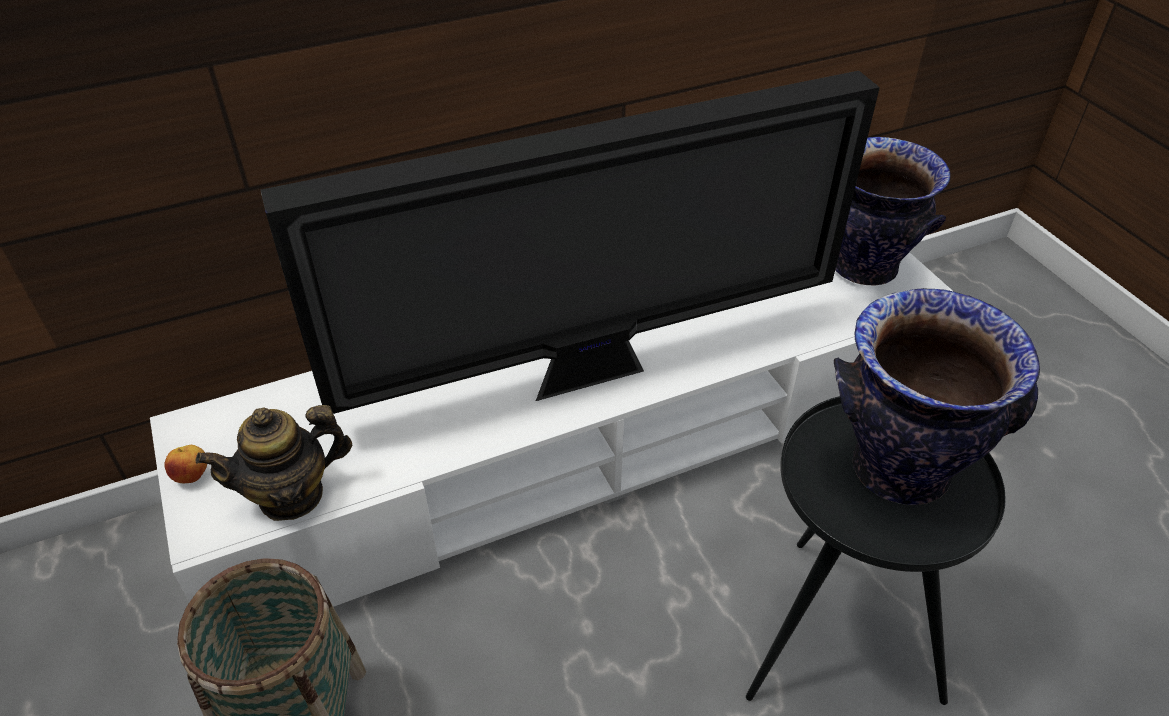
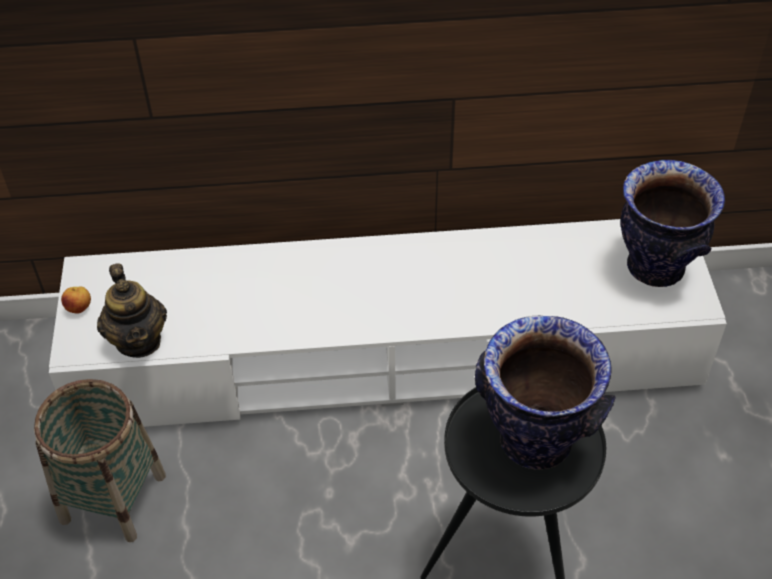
camera: 20 degrees right, 5 degrees up
teapot [195,405,352,521] -> teapot turned 105 degrees counterclockwise [97,263,167,358]
television [261,71,880,414] -> none

